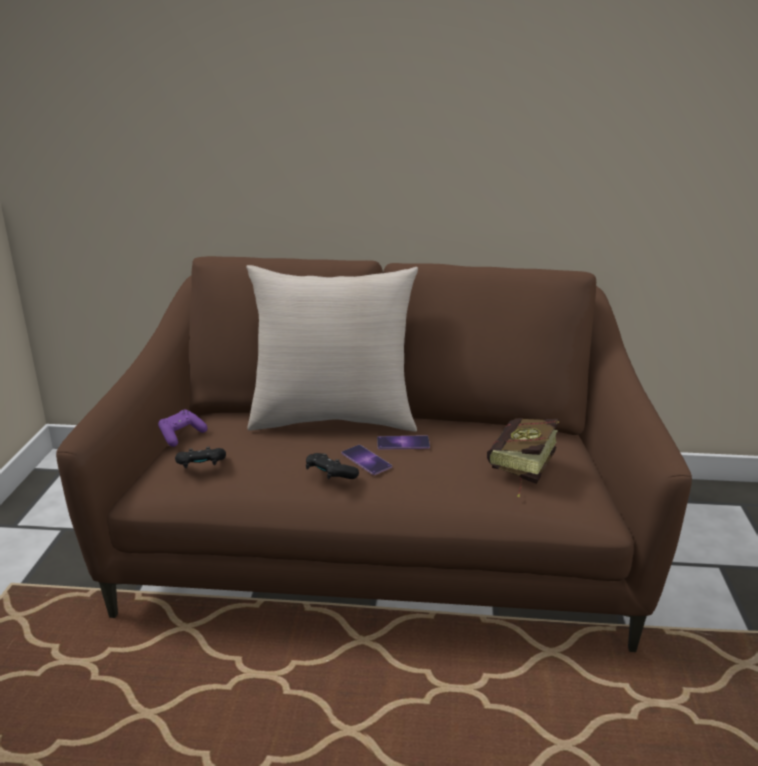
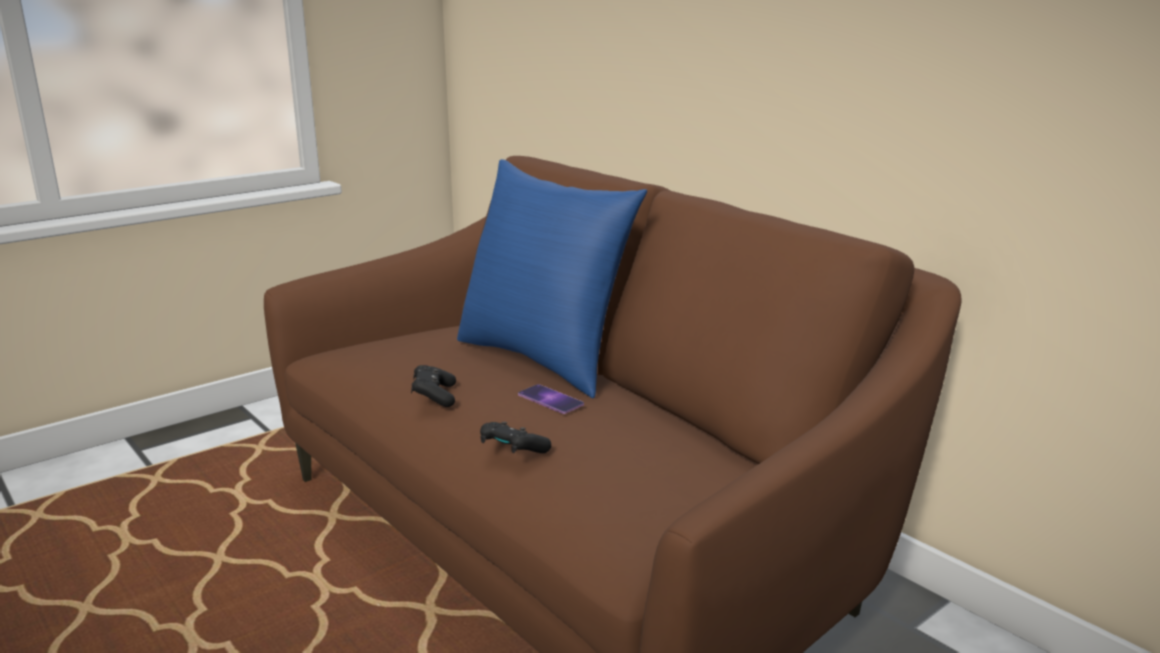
camera: 45 degrees right, 5 degrees down
purple game controller [158,410,208,447] -> none
black game controller [175,447,226,468] -> black game controller moved to [480,422,551,453]
beige pillow [246,265,418,432] -> blue pillow [457,159,647,398]
phone [342,445,392,475] -> none
book [487,418,559,498] -> none

